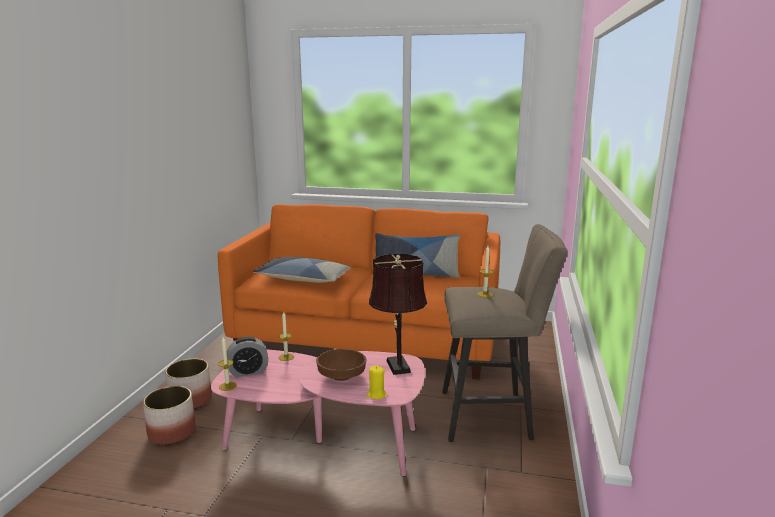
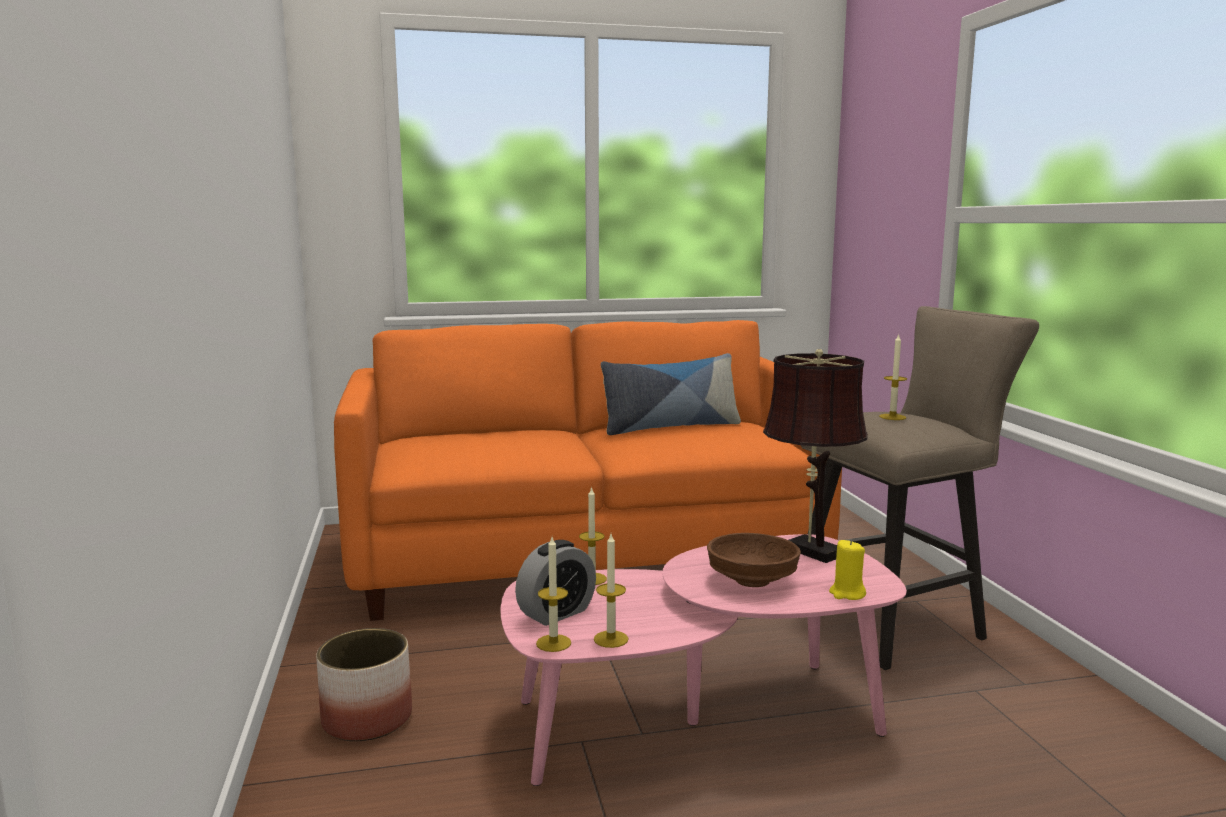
camera: 25 degrees left, 5 degrees down
planter [143,386,196,445] -> none
pillow [253,257,351,283] -> none
none -> candle [594,534,628,648]

